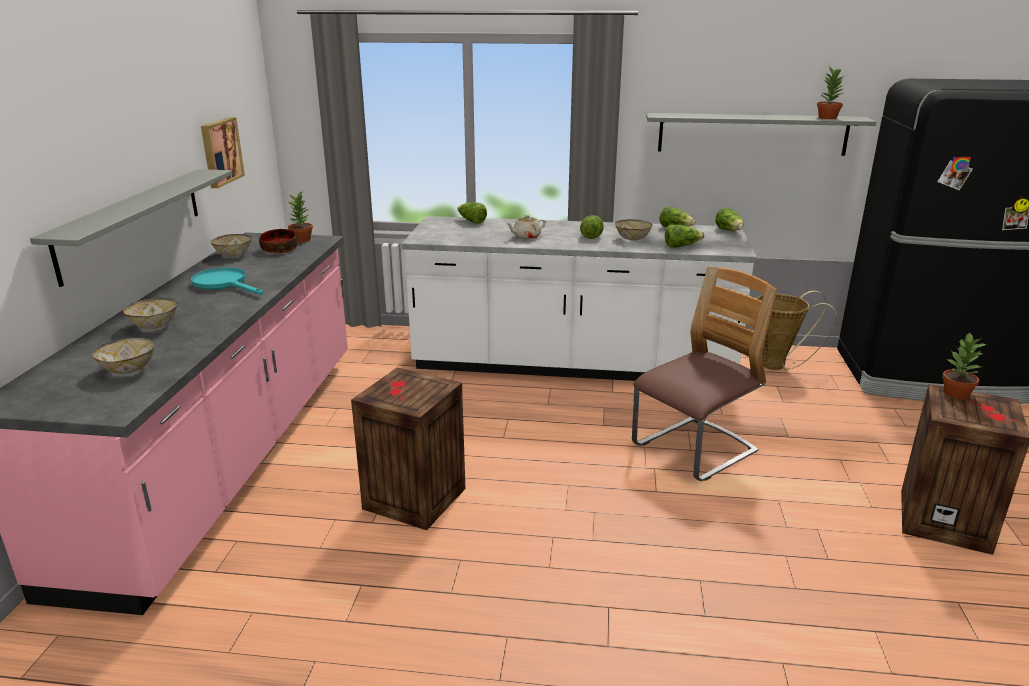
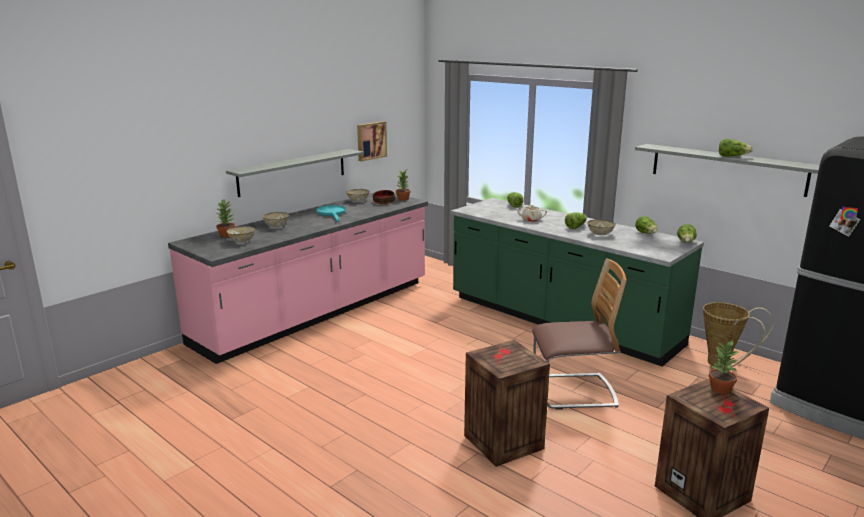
camera: 35 degrees right, 5 degrees down
crate [351,367,465,530] -> crate moved to [464,340,550,467]
white counter [402,216,757,381] -> green counter [451,198,704,366]
lettuce [665,225,705,248] -> lettuce moved to [719,138,753,157]
potted plant [817,65,845,119] -> potted plant moved to [216,199,235,237]

